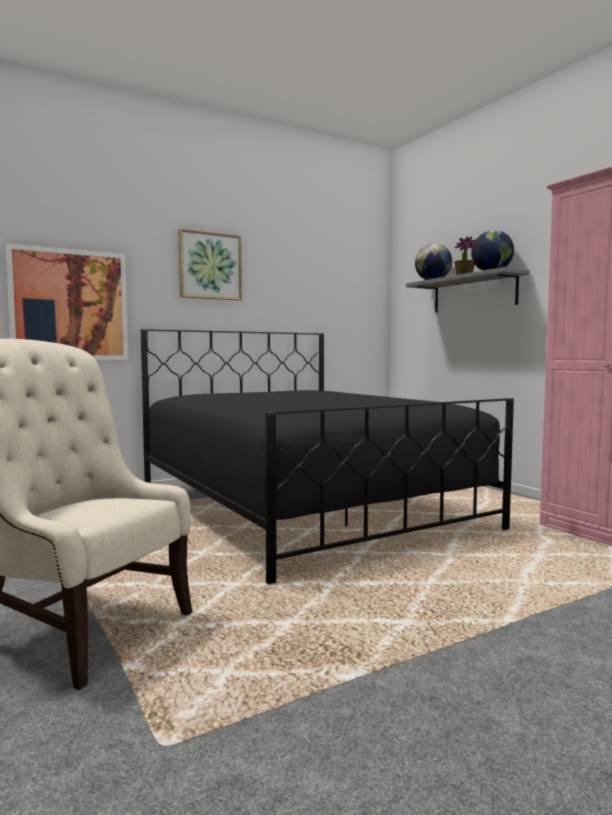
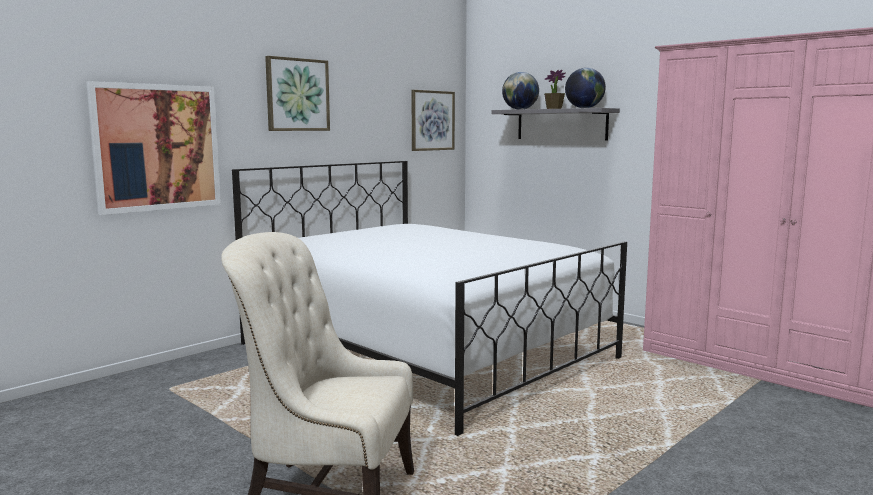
camera: 15 degrees left, 5 degrees up
black bed [141,329,514,584] -> white bed [232,161,627,436]
none -> picture [411,90,455,151]

